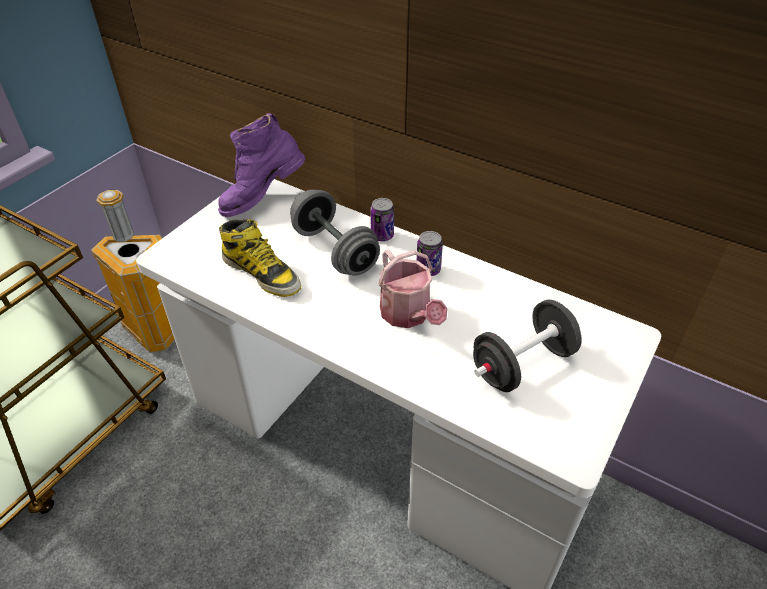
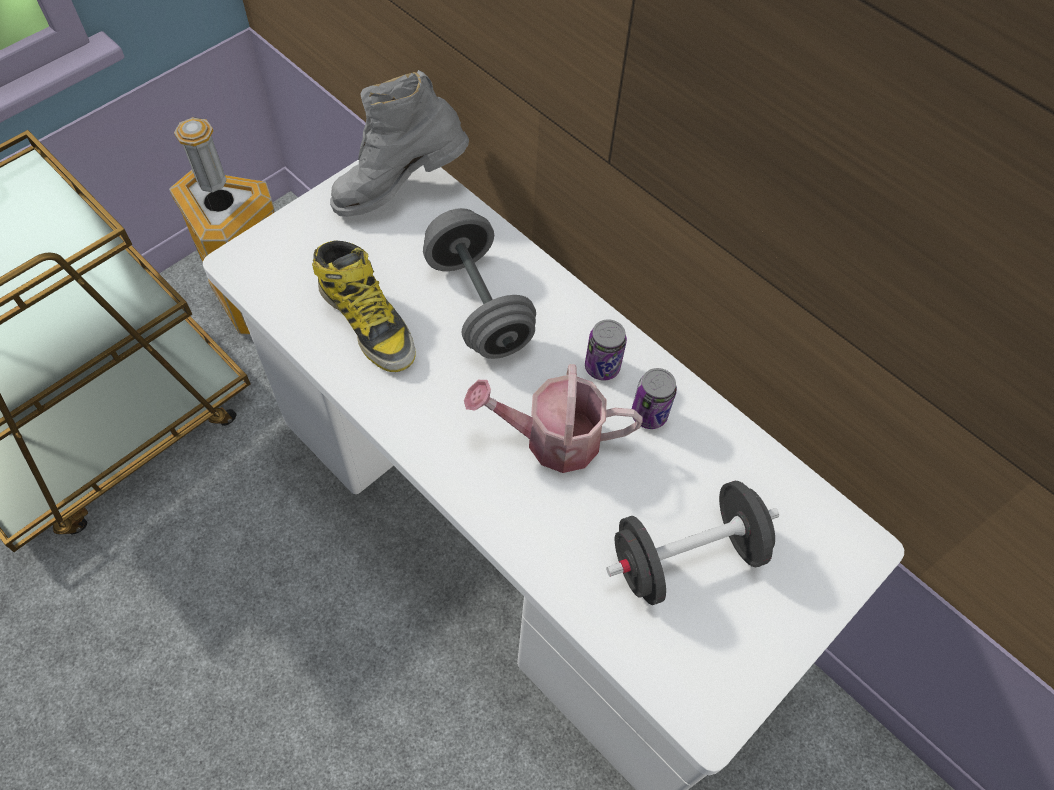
camera: 10 degrees right, 15 degrees up
purple boot [218,113,305,217] -> grey boot [330,70,469,217]
can [370,198,394,241] -> can moved to [632,368,677,429]
watering can [378,249,448,328] -> watering can turned 105 degrees clockwise [464,364,643,473]

